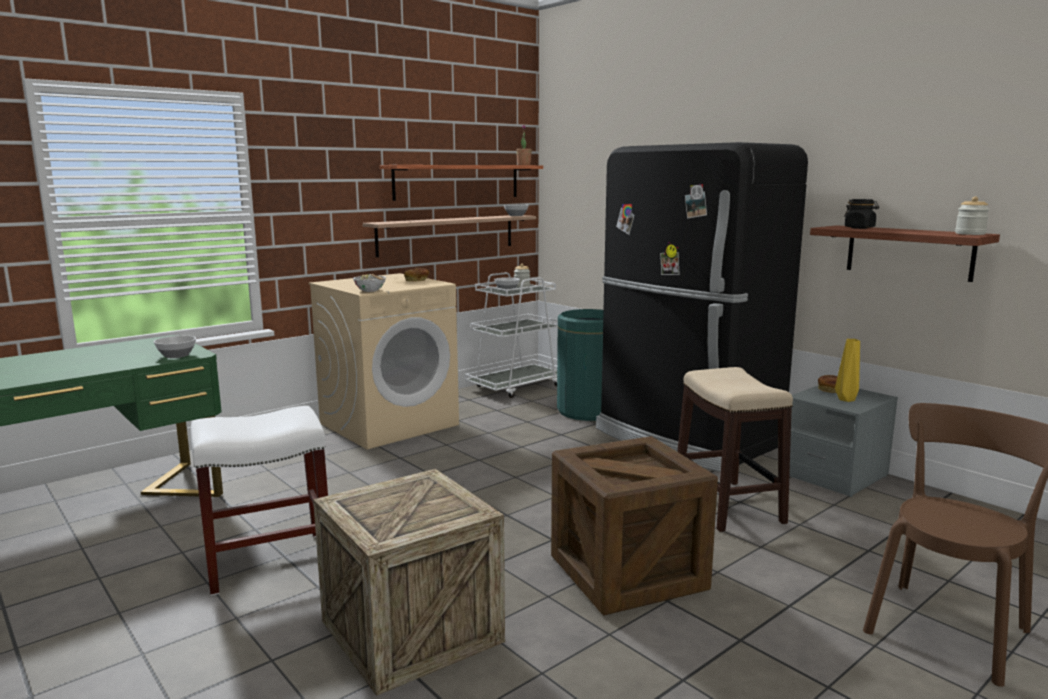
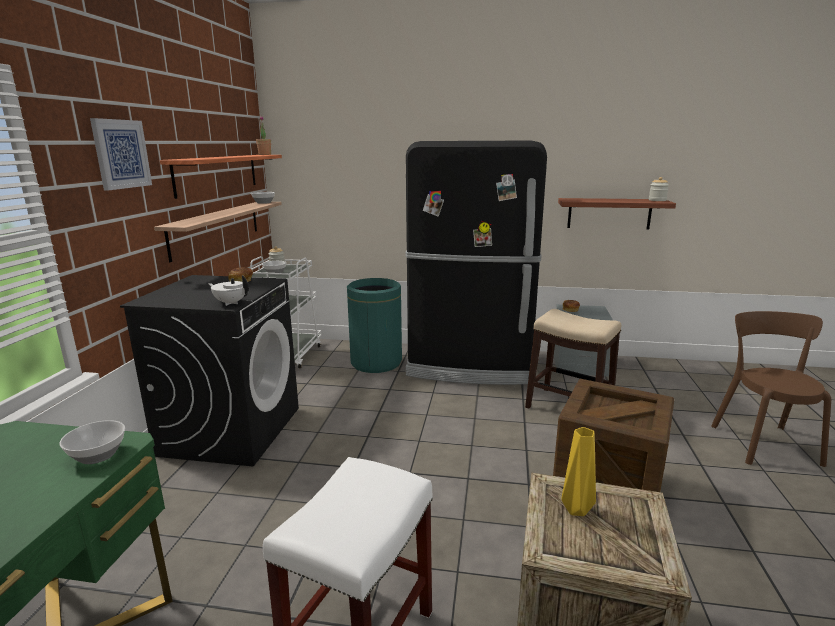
camera: 40 degrees left, 5 degrees up
beige washing machine [309,273,459,449] -> black washing machine [120,275,299,466]
bowl [353,274,386,292] -> white teapot [208,275,249,306]
yellow vase [835,339,860,402] -> yellow vase moved to [561,427,596,516]
black jar [844,199,879,229] -> none
none -> picture [90,118,152,190]

